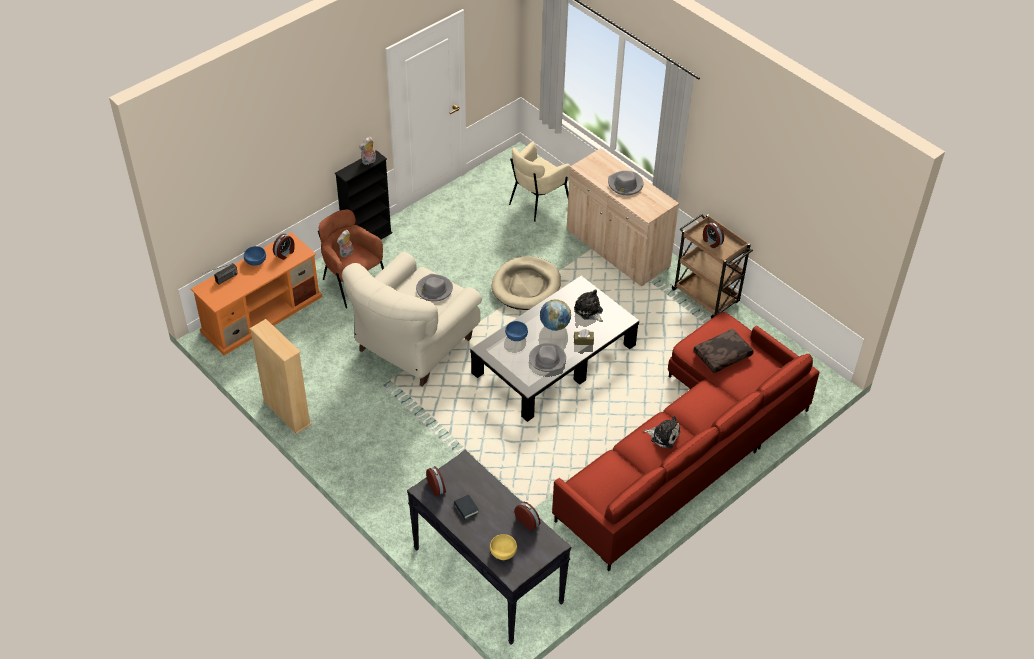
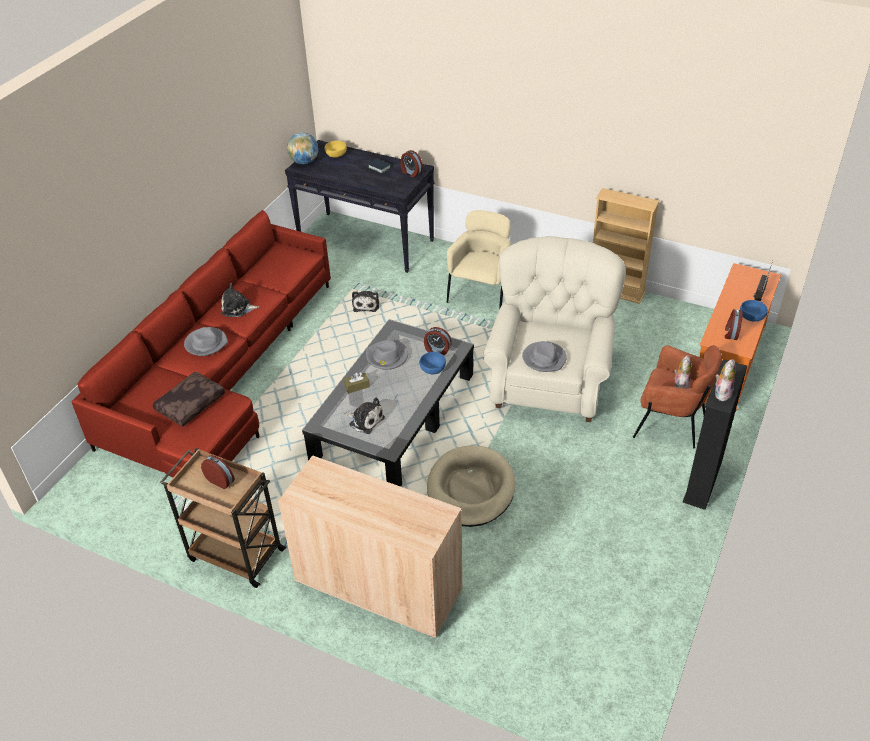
camera: 160 degrees right, 5 degrees down
beige armchair [509,142,570,222] -> beige armchair moved to [447,210,511,310]
alarm clock [515,502,541,531] -> alarm clock moved to [424,327,452,355]
globe [540,299,571,331] -> globe moved to [287,133,318,164]
grey hat [608,171,643,195] -> grey hat moved to [184,327,228,356]
none -> plush toy [352,291,379,312]

